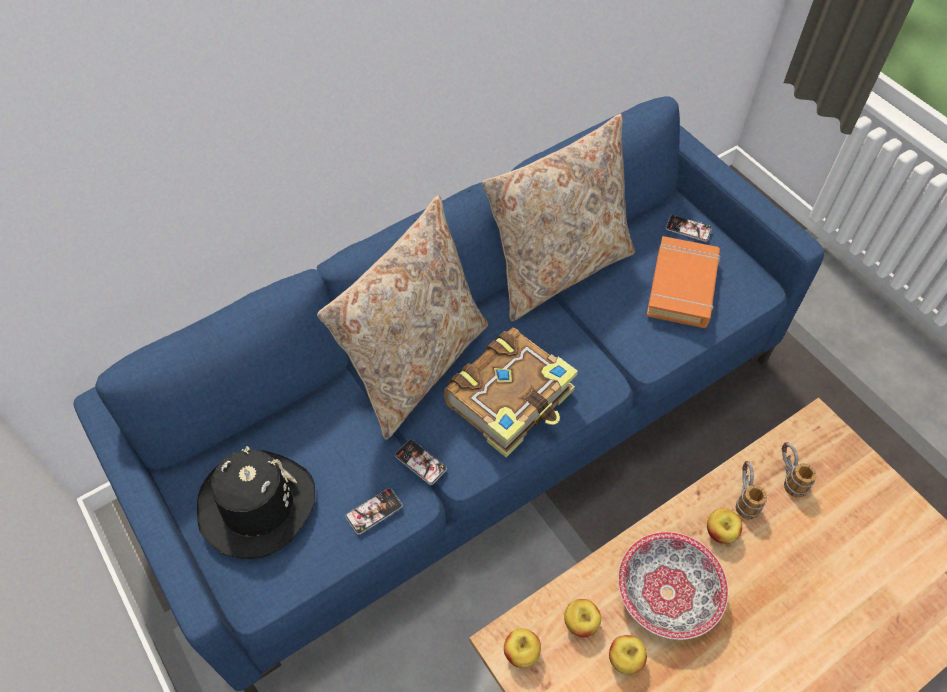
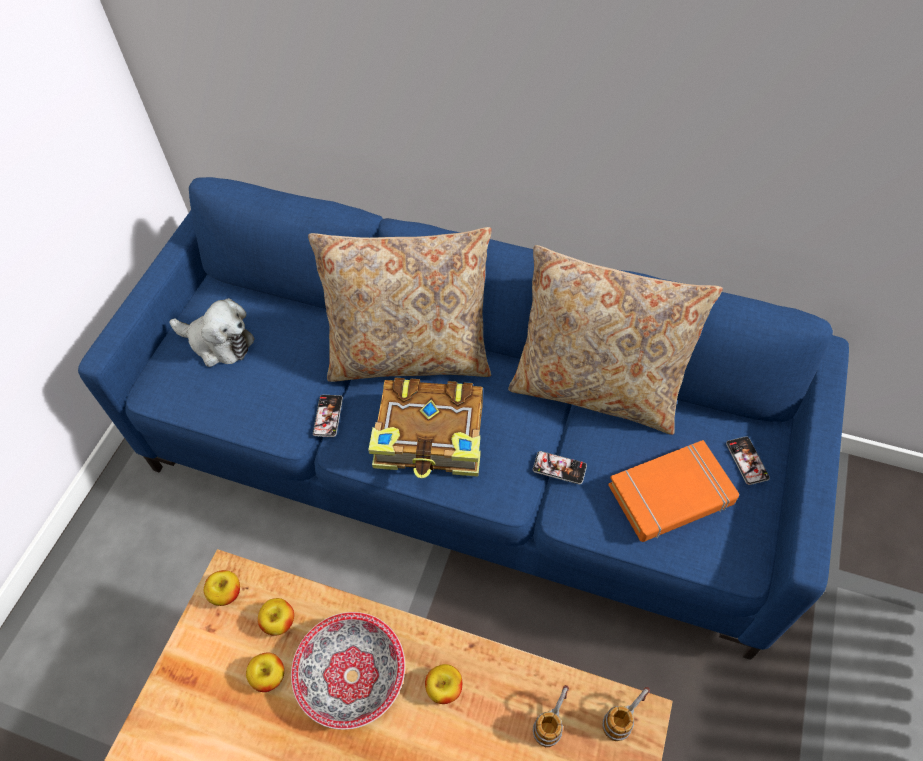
camera: 55 degrees right, 0 degrees up
black hat [197,446,315,559] -> plush toy [169,298,255,367]
phone [345,488,403,535] -> phone moved to [533,451,587,484]
mug [735,461,767,519] -> mug moved to [602,687,650,741]

